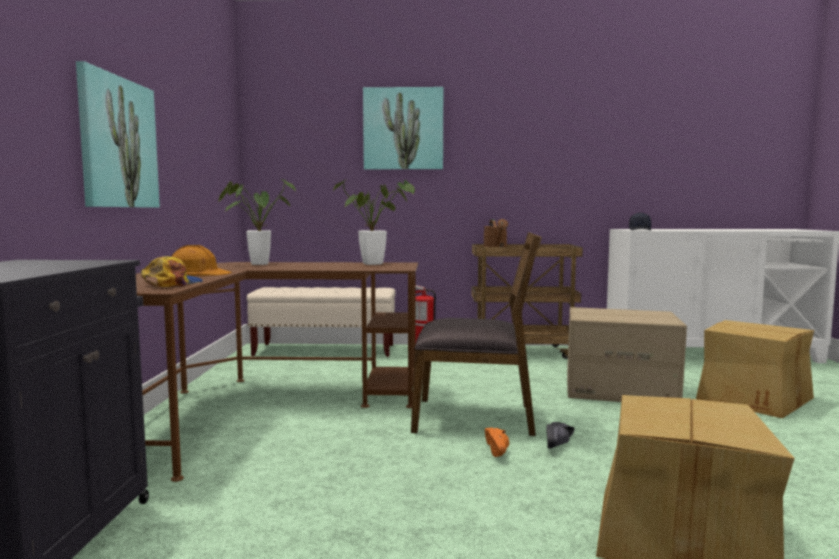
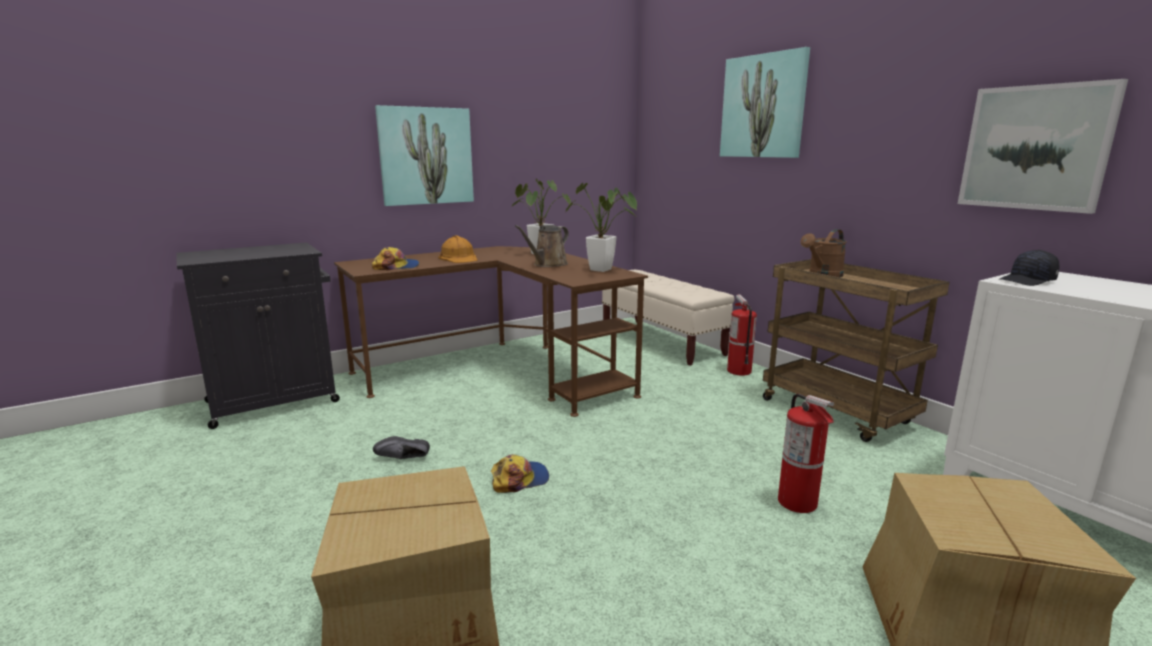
camera: 55 degrees right, 10 degrees up
brown chair [411,232,542,436] -> none
orange shoe [485,428,509,457] -> cap [491,454,549,493]
black shoe [546,422,574,448] -> black shoe moved to [373,436,430,459]
cardboard box [567,307,687,402] -> fire extinguisher [778,394,834,513]
none -> brown watering can [515,225,569,267]
none -> picture [958,79,1128,214]

